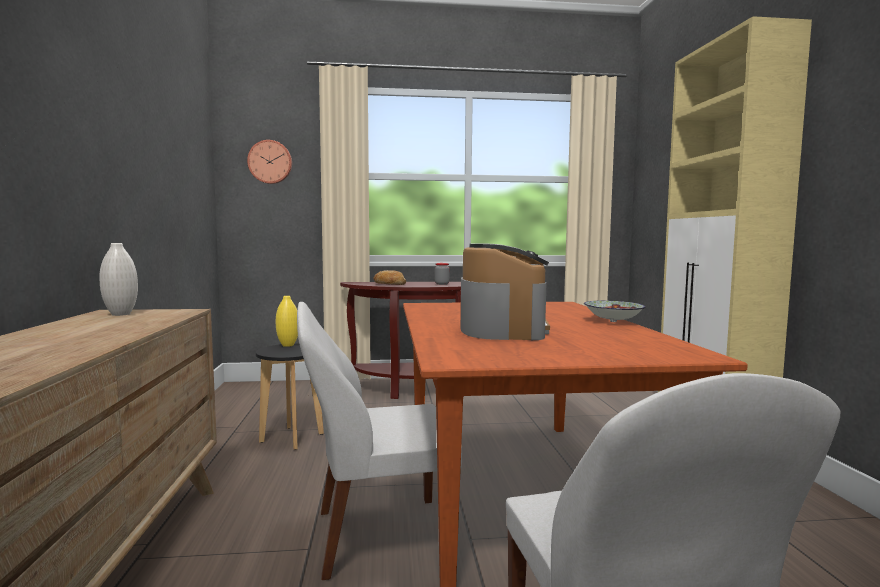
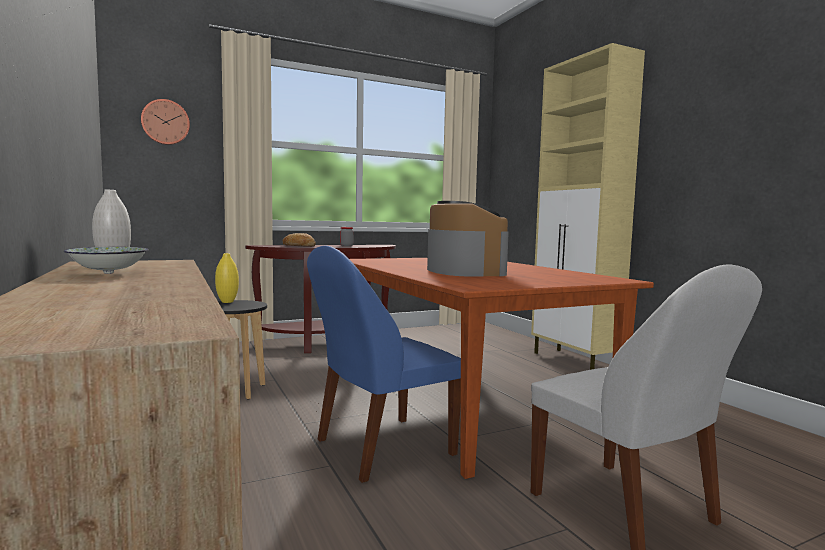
camera: 20 degrees left, 0 degrees up
white chair [297,302,462,580] -> blue chair [307,246,461,483]
bowl [584,301,646,322] -> bowl moved to [64,247,149,274]

